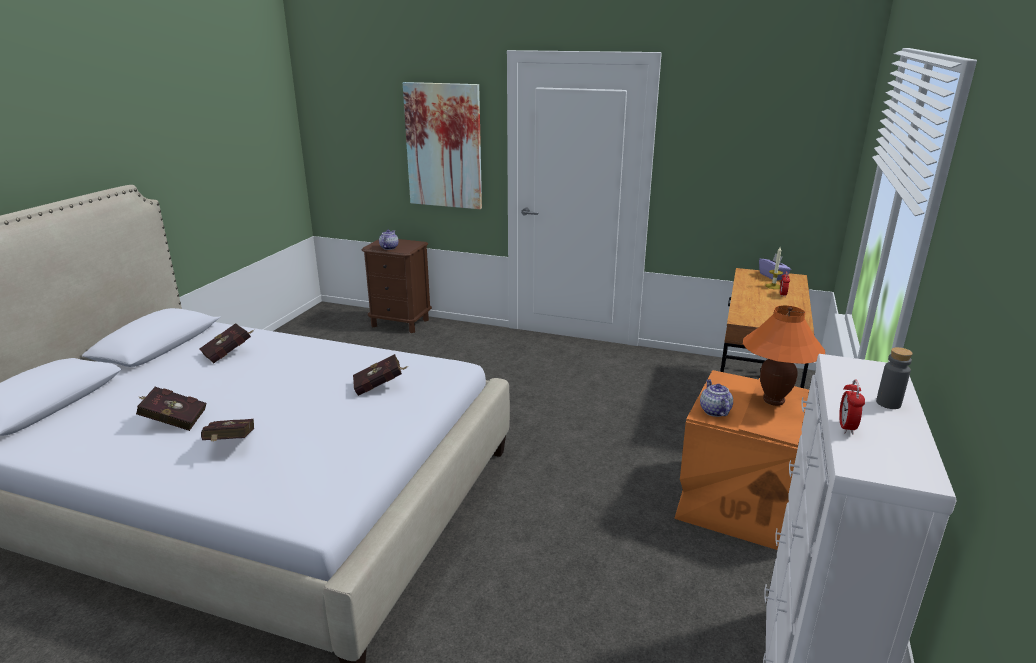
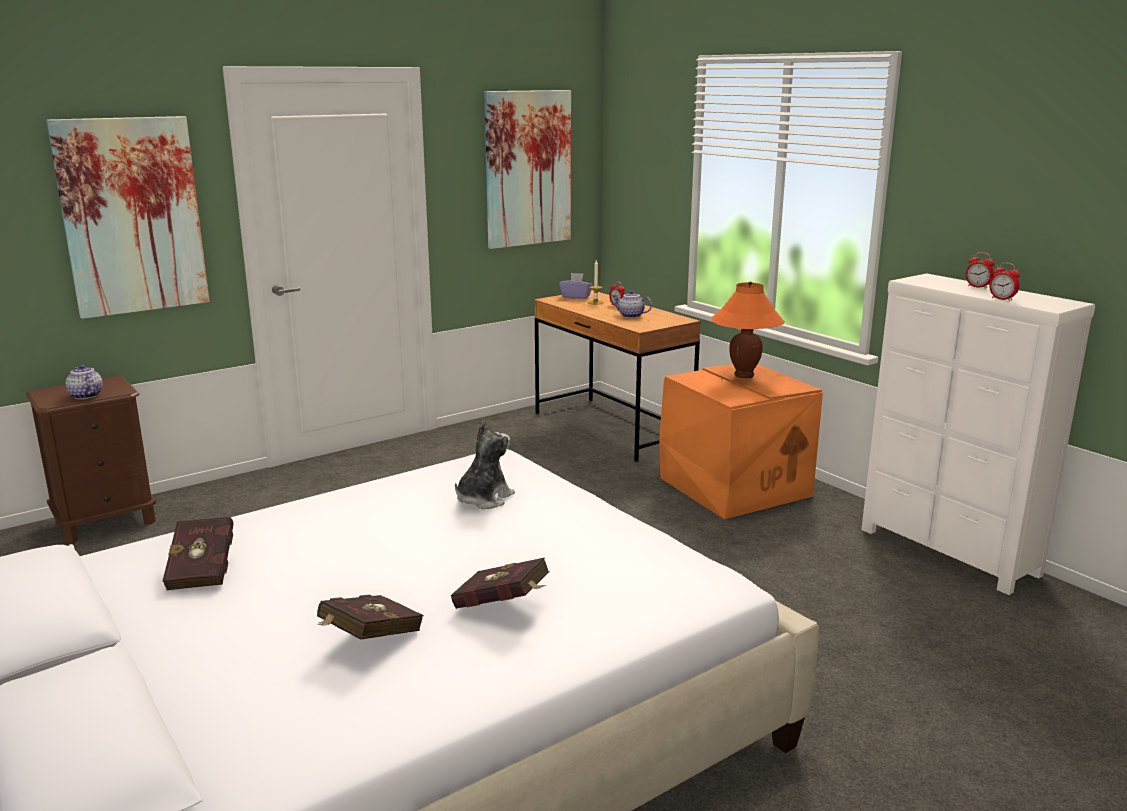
camera: 55 degrees left, 5 degrees down
red book [353,354,408,396] -> plush toy [455,421,515,509]
teapot [700,379,733,417] -> teapot moved to [612,291,652,318]
grey bottle [876,347,913,409] -> alarm clock [966,252,995,289]
none -> picture [484,90,571,249]

